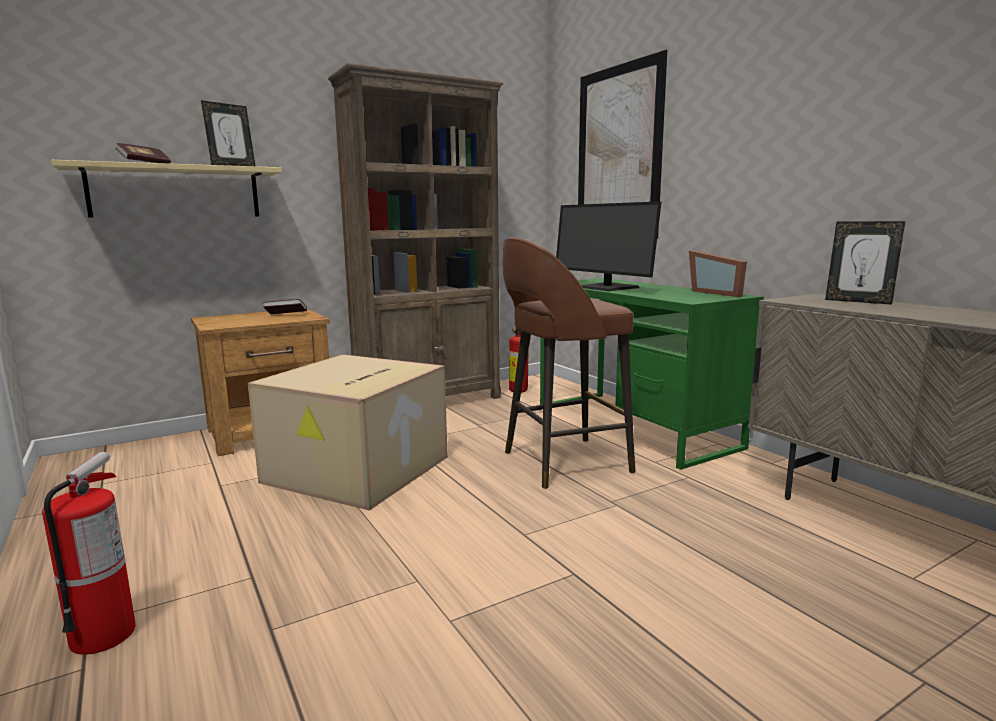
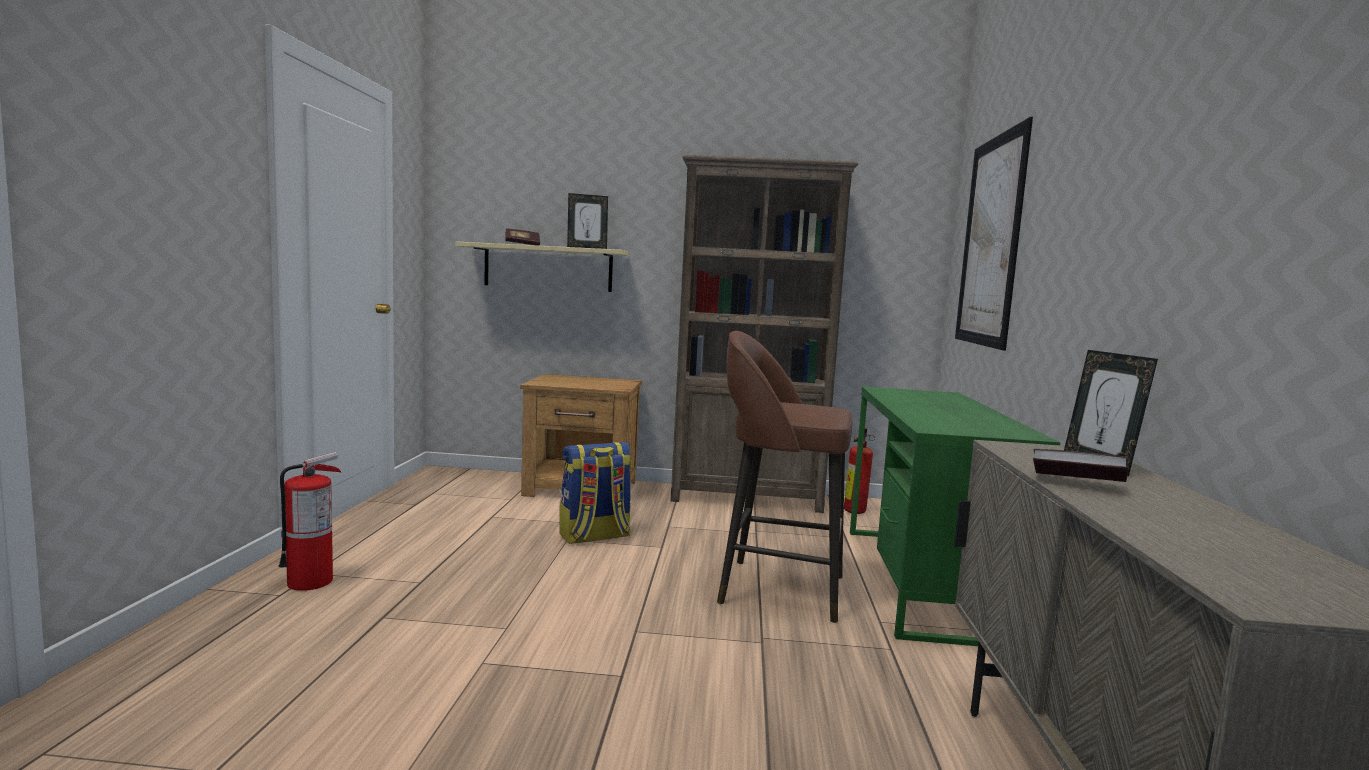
camera: 35 degrees right, 5 degrees down
cardboard box [248,354,448,510] -> backpack [559,442,632,544]
book [263,299,307,314] -> book moved to [1033,449,1128,482]
monitor [556,201,661,291] -> none
picture frame [689,250,747,297] -> none

